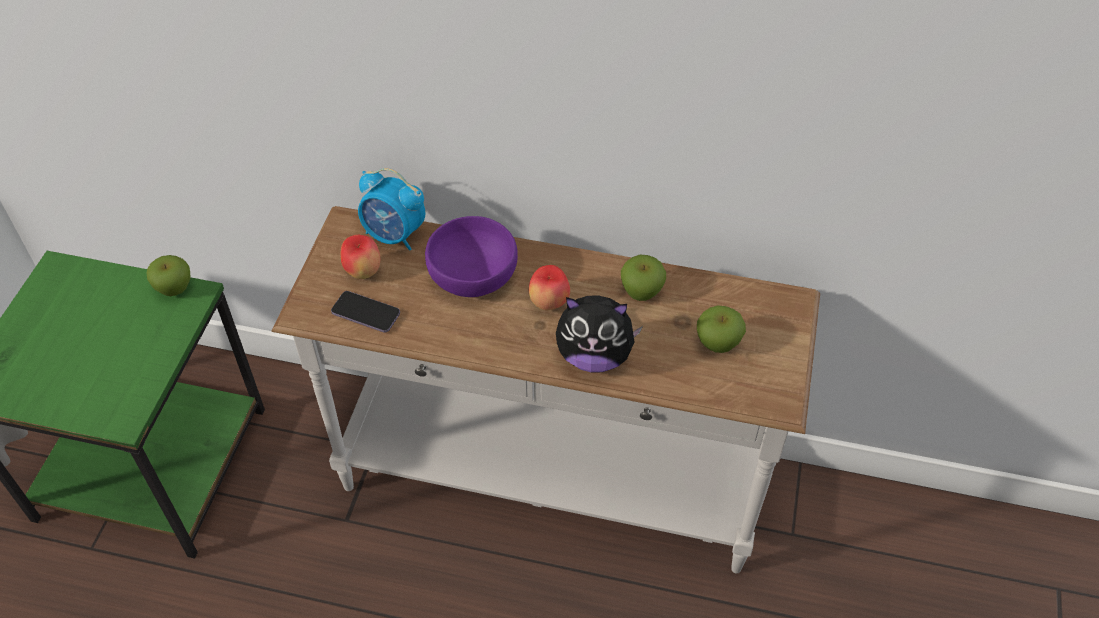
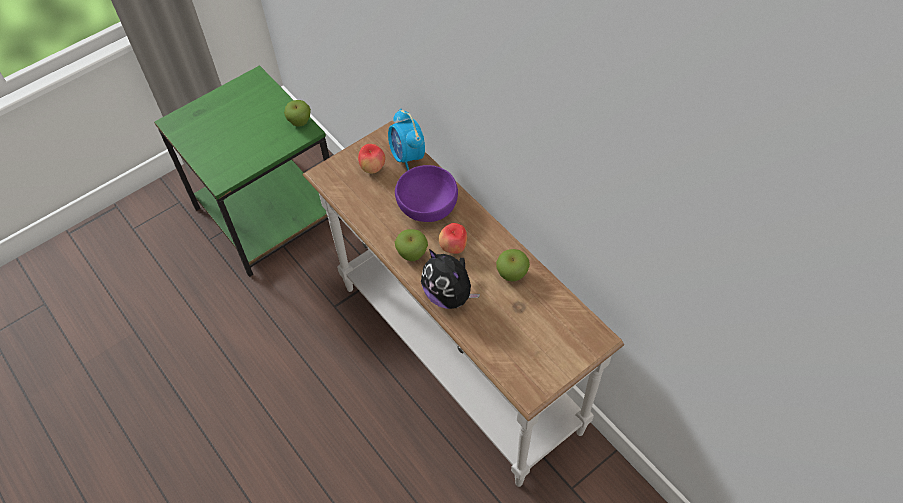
camera: 40 degrees right, 5 degrees up
phone [331,291,400,333] -> none
apple [697,305,746,353] -> apple moved to [395,229,428,261]

